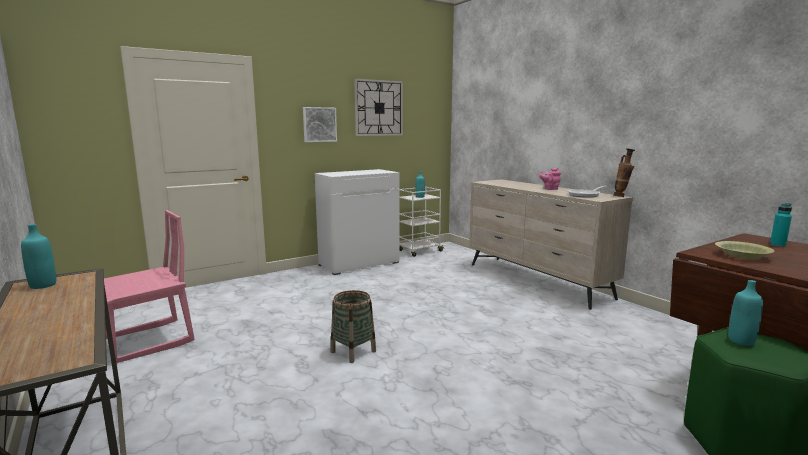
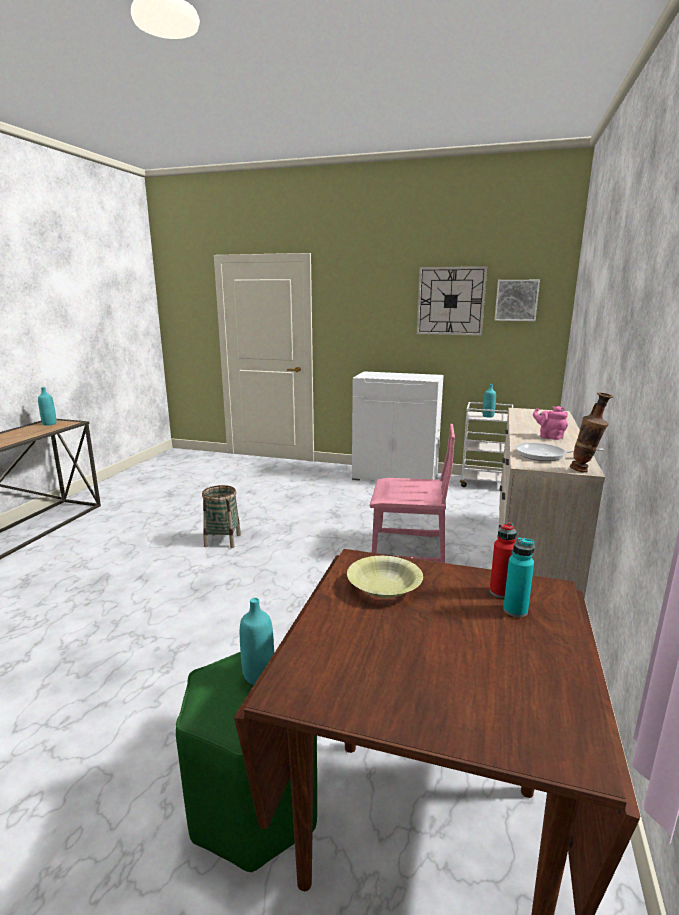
camera: 50 degrees right, 5 degrees up
pink chair [104,210,195,363] -> pink chair moved to [370,424,455,563]
picture [303,107,337,142] -> picture moved to [495,280,540,321]
none -> red bottle [490,522,517,598]

